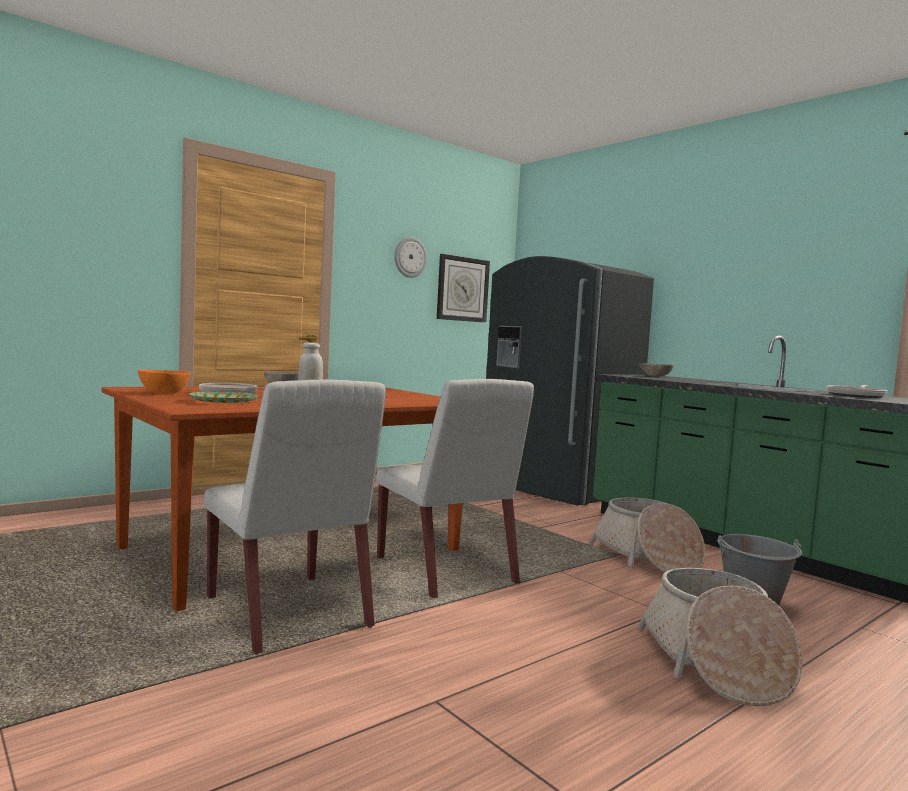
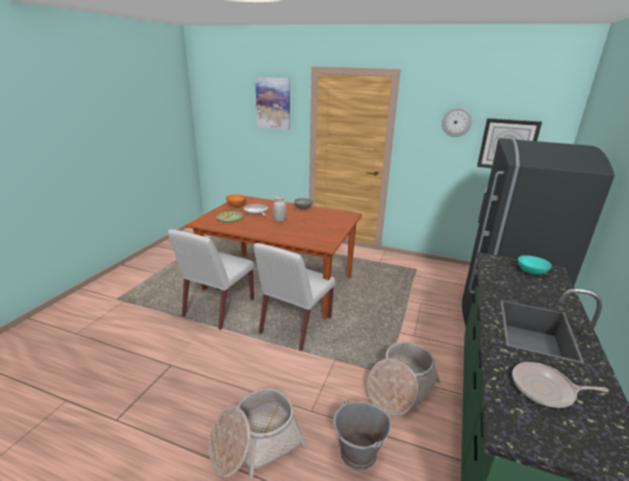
camera: 60 degrees right, 20 degrees up
grey bowl [639,363,674,377] -> turquoise bowl [518,255,552,275]
none -> picture [255,77,290,130]

